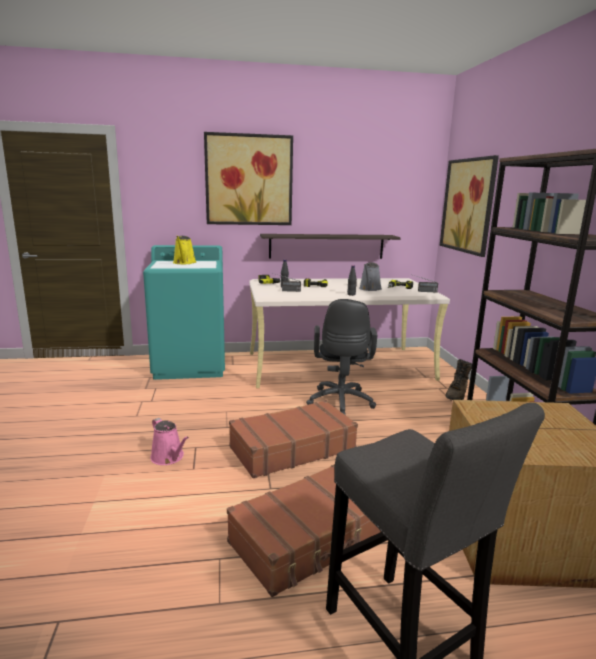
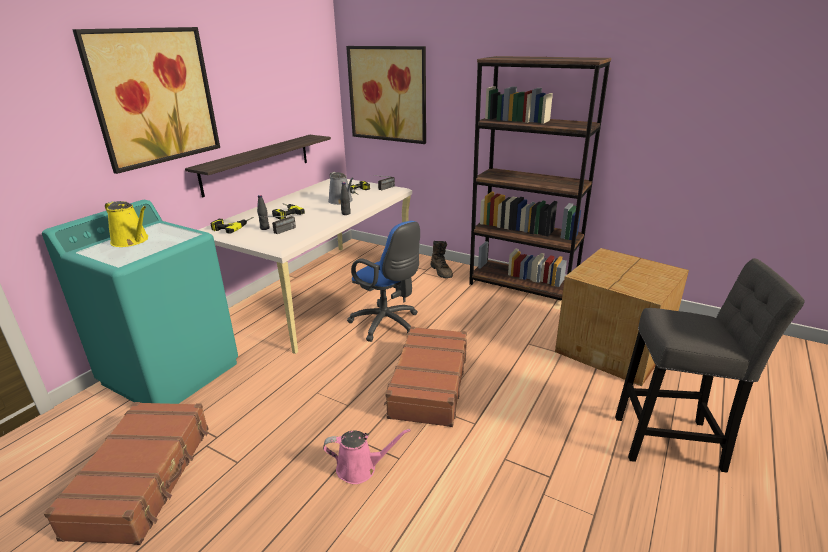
camera: 50 degrees left, 10 degrees up
brown suitcase [227,464,381,597] -> brown suitcase moved to [44,402,209,545]
black office chair [306,299,377,415] -> blue office chair [347,221,420,342]

